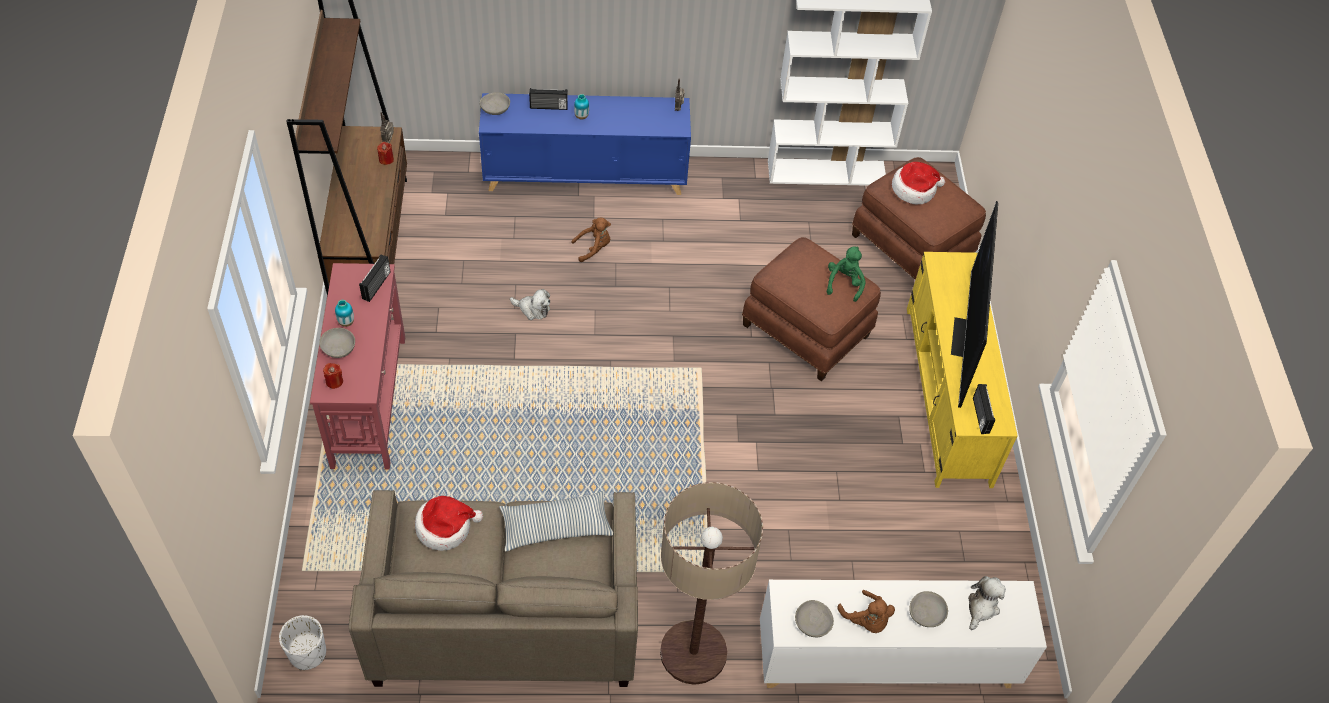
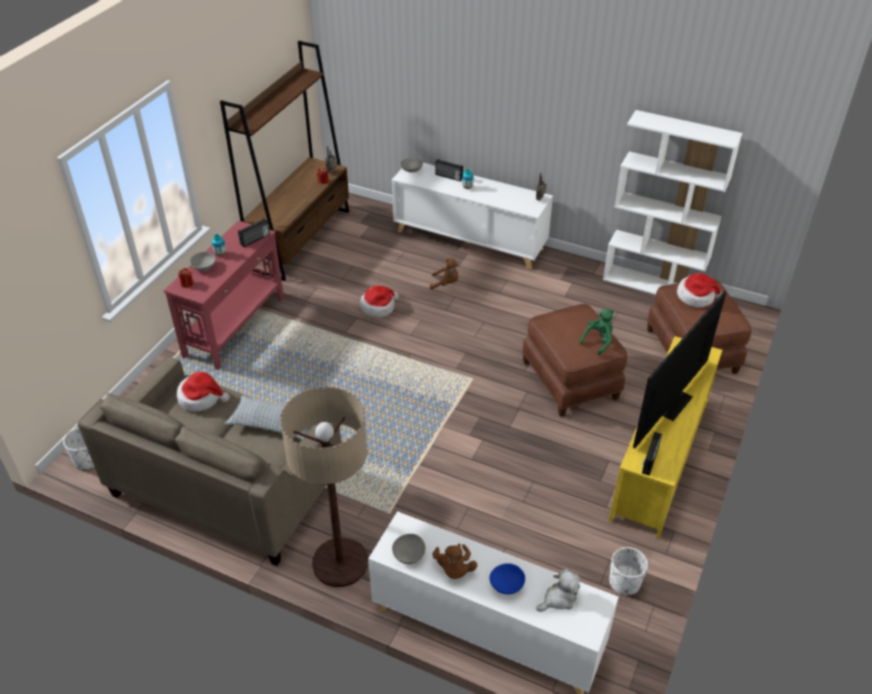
camera: 30 degrees right, 10 degrees down
blue cabinet [479,93,691,195] -> white cabinet [392,163,553,269]
plush toy [510,289,550,320] -> hat [360,286,399,317]
grey bowl [909,591,948,627] -> blue bowl [489,563,525,594]
none -> white planter [609,547,648,595]

